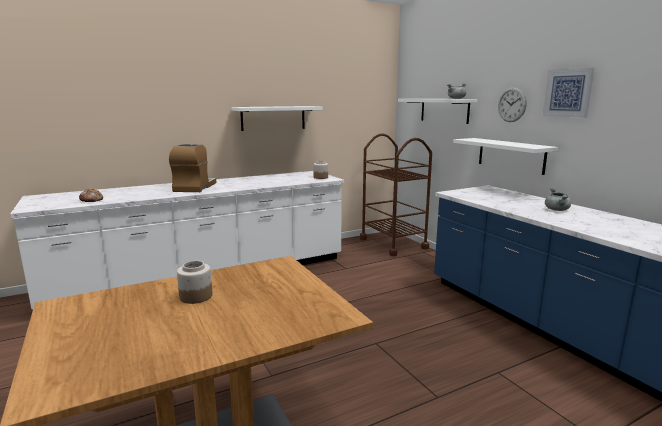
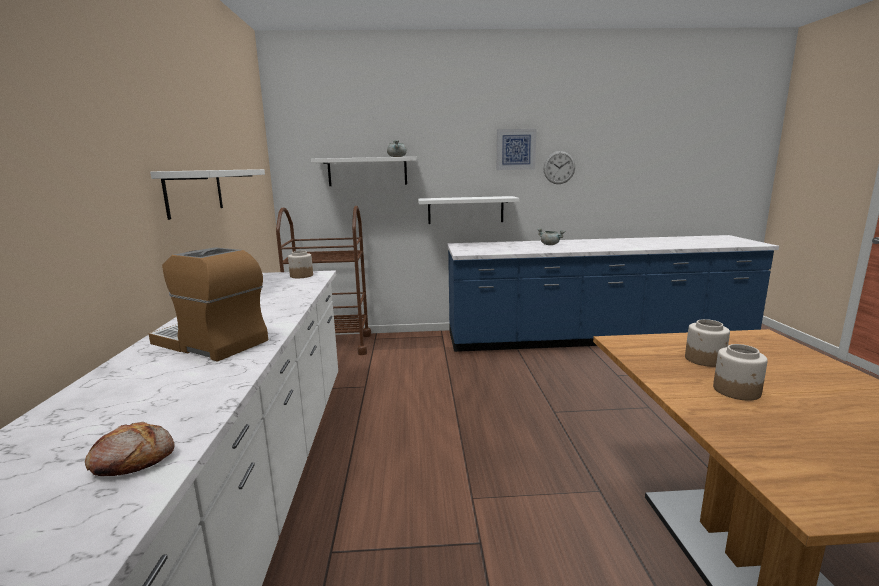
camera: 65 degrees left, 0 degrees up
wall clock [498,87,527,122] -> wall clock moved to [543,151,575,184]
none -> jar [685,319,730,367]

